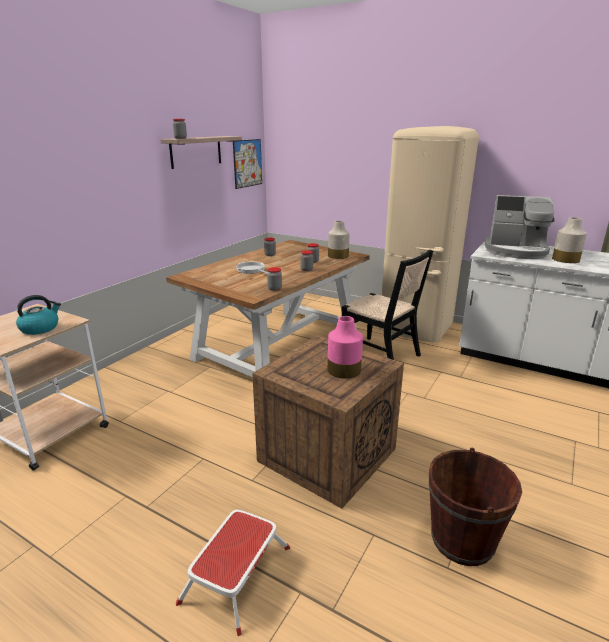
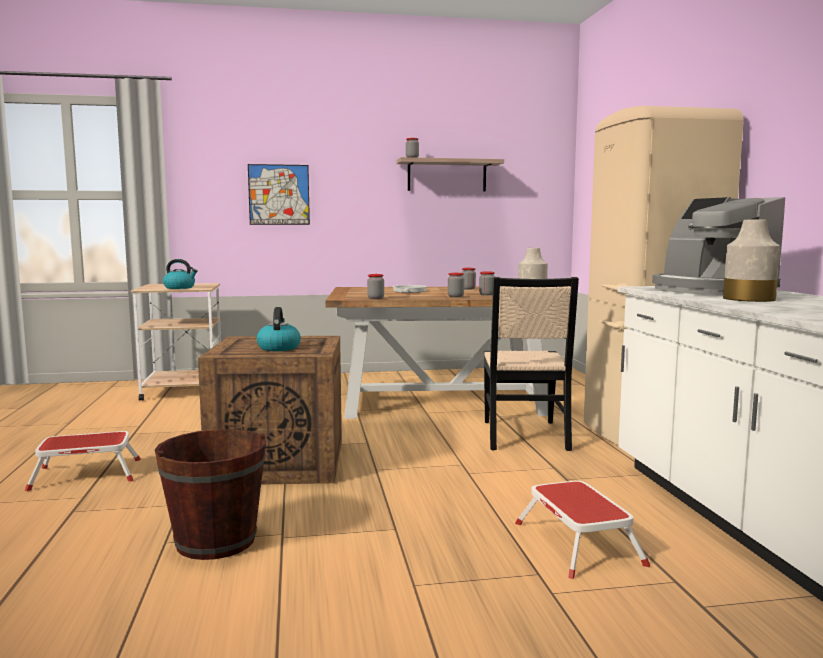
camera: 50 degrees right, 15 degrees down
picture [233,139,262,189] -> picture moved to [248,164,310,225]
pink vase [327,316,363,378] -> kettle [257,307,301,351]
none -> red step ladder [515,481,650,579]

